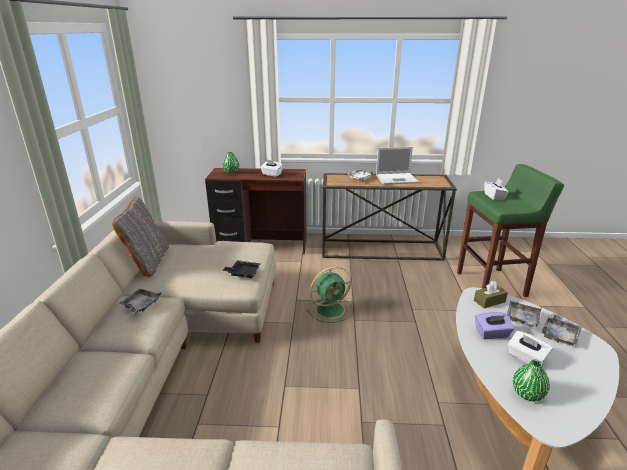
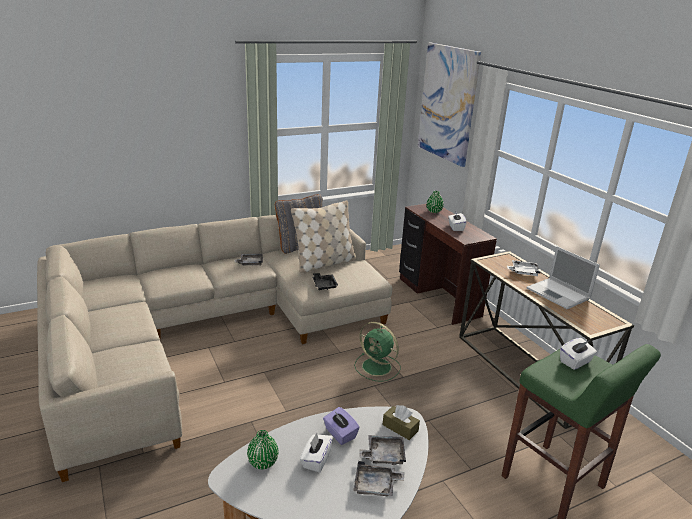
camera: 60 degrees right, 0 degrees up
none -> beige pillow [291,200,356,273]
none -> picture [418,43,481,167]

